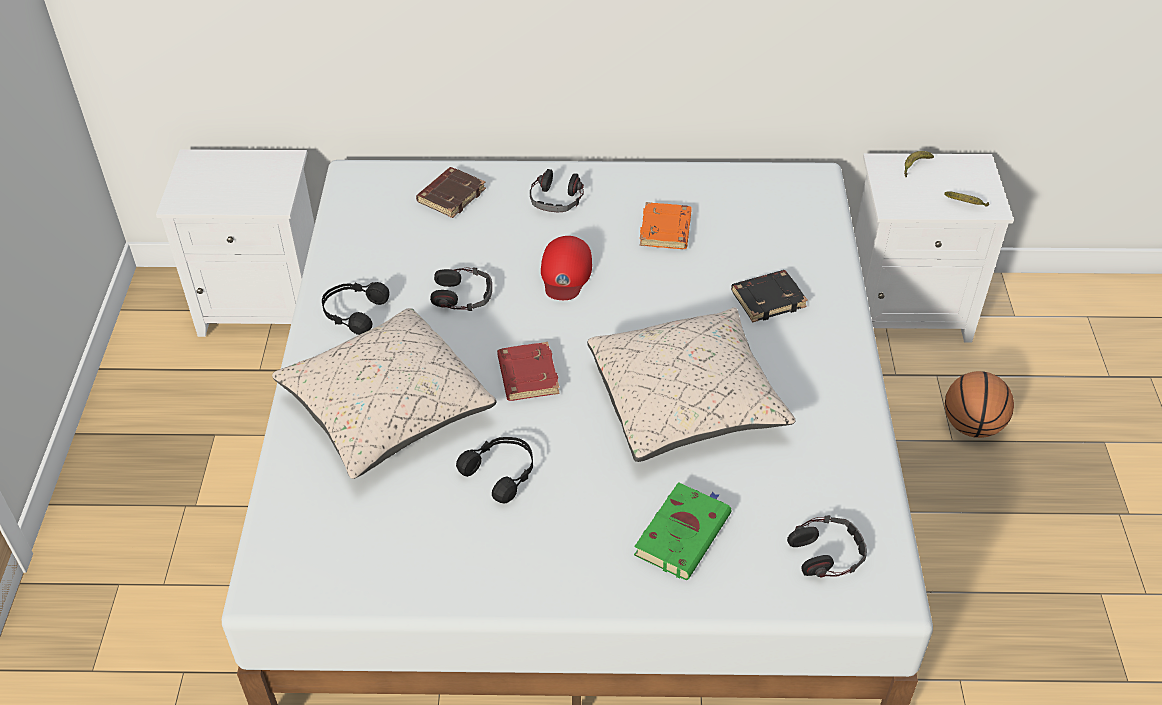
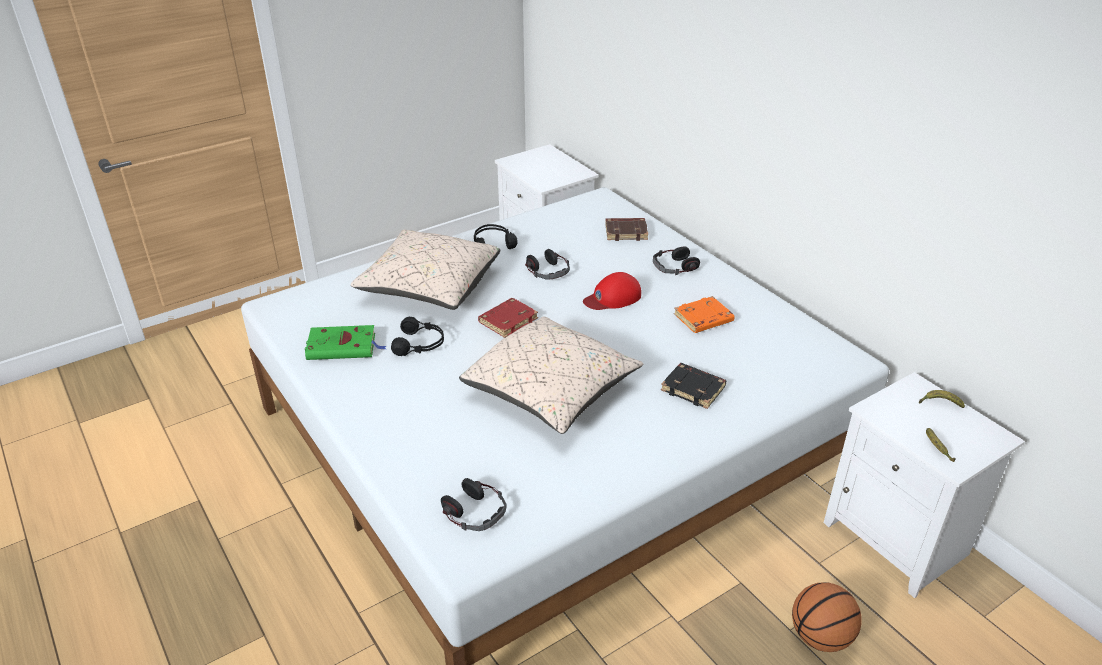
camera: 55 degrees right, 10 degrees down
green book [634,482,732,580] -> green book moved to [305,325,386,360]

